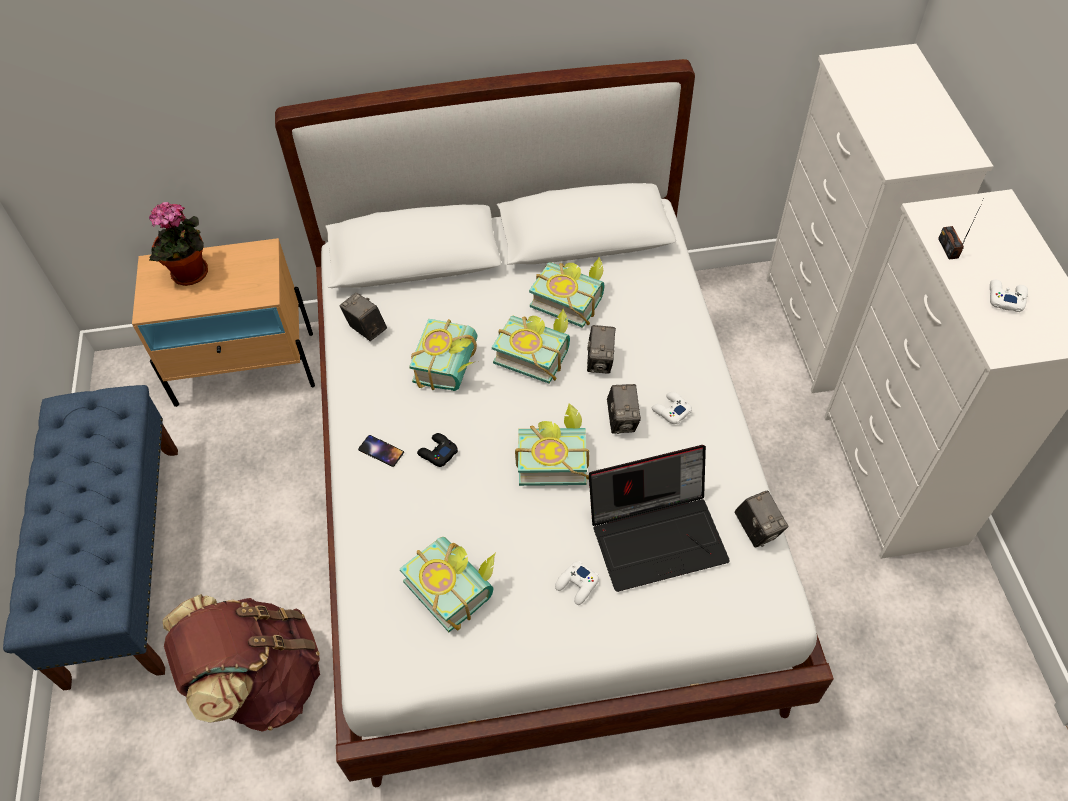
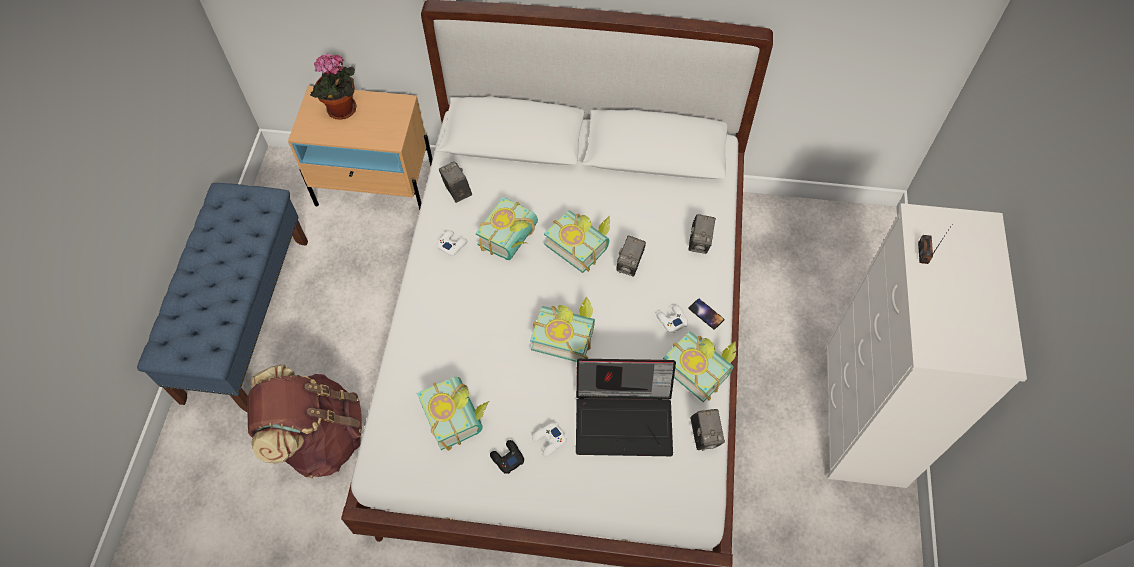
camera: 15 degrees right, 5 degrees up
phone [358,435,404,467] -> phone moved to [689,299,724,330]
black game controller [417,433,458,467] -> black game controller moved to [490,440,524,474]
book [529,257,604,328] -> book moved to [663,331,736,402]
camera [607,384,641,434] -> camera moved to [688,214,716,254]
white dresser [767,44,993,393] -> none
white game controller [990,280,1028,312] -> white game controller moved to [437,230,467,256]

